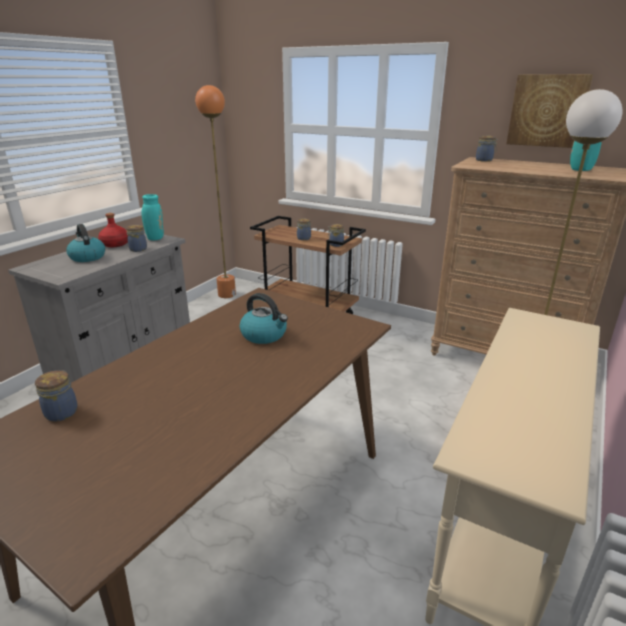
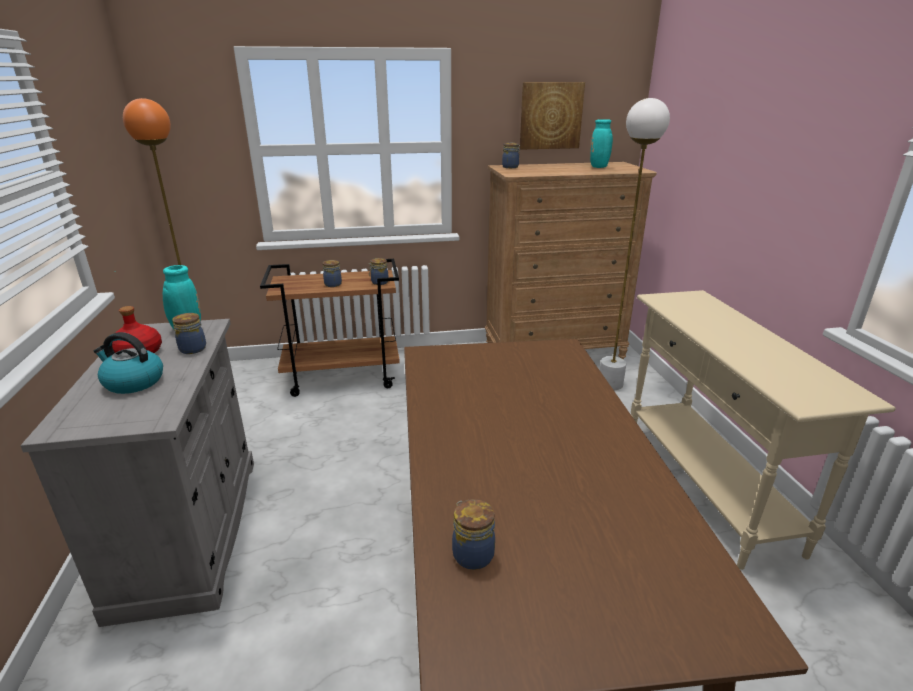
camera: 40 degrees left, 0 degrees up
kettle [240,293,288,344] -> none

